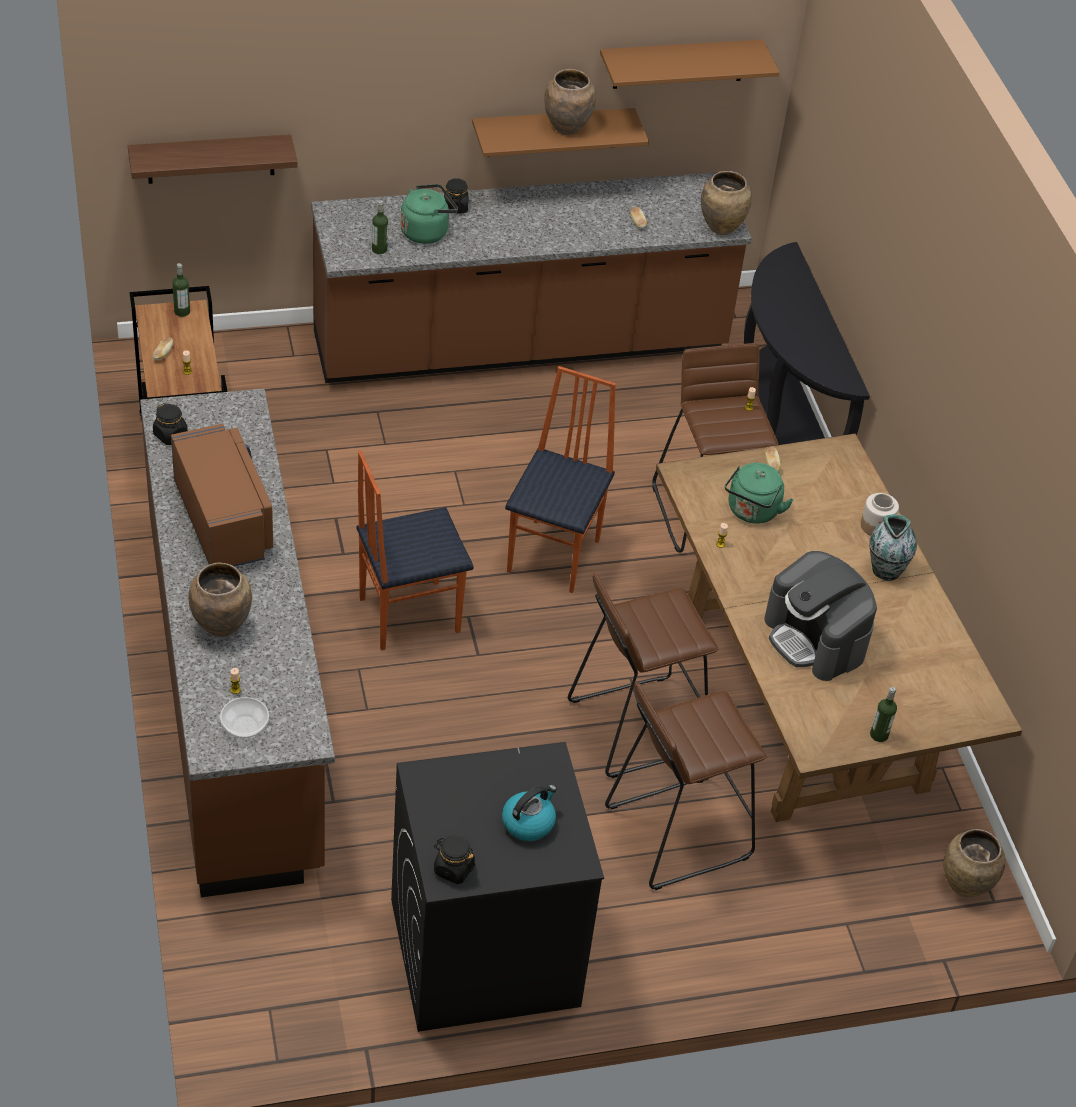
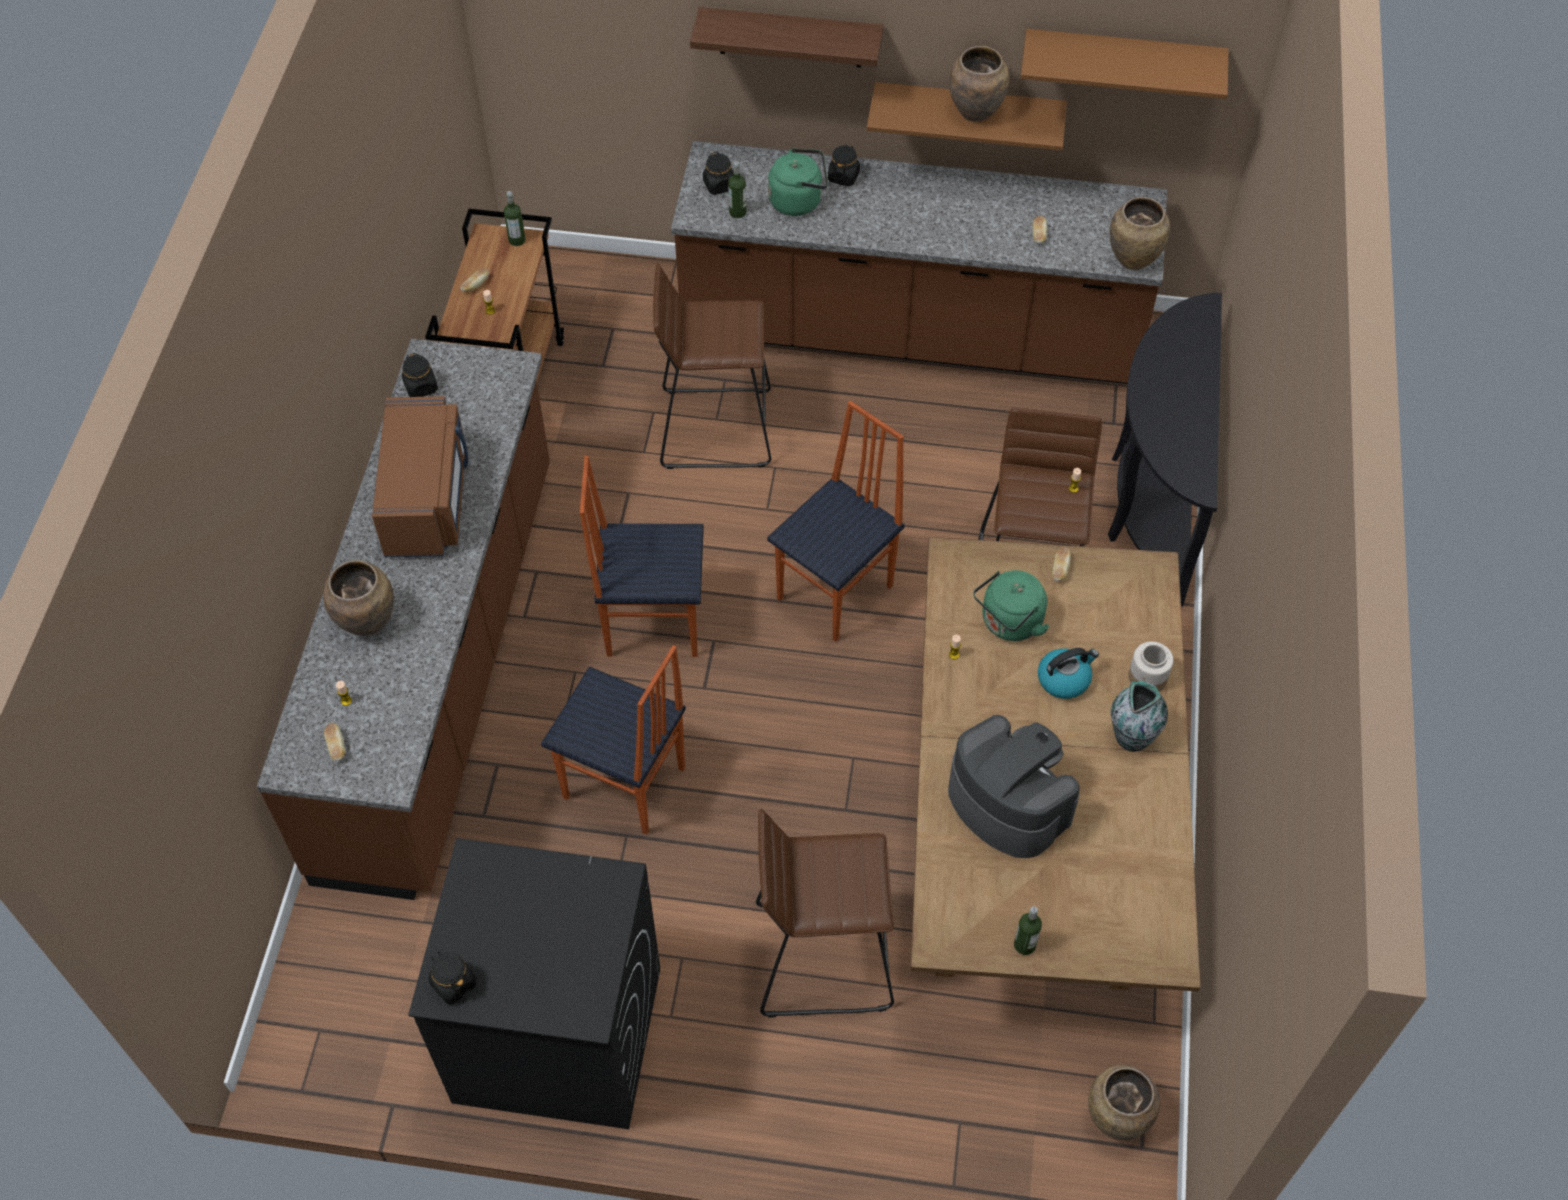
camera: 25 degrees right, 10 degrees up
shelf [128,134,297,184] -> shelf moved to [690,7,883,67]
bowl [220,697,269,738] -> bread [324,723,345,761]
kettle [502,785,557,841] -> kettle moved to [1038,648,1099,699]
brown stool [568,573,718,778] -> brown stool moved to [653,264,771,469]
coffee machine [764,551,877,681] -> coffee machine turned 150 degrees clockwise [948,715,1080,858]
none -> chair [541,645,686,835]
none -> black jar [703,152,734,195]

